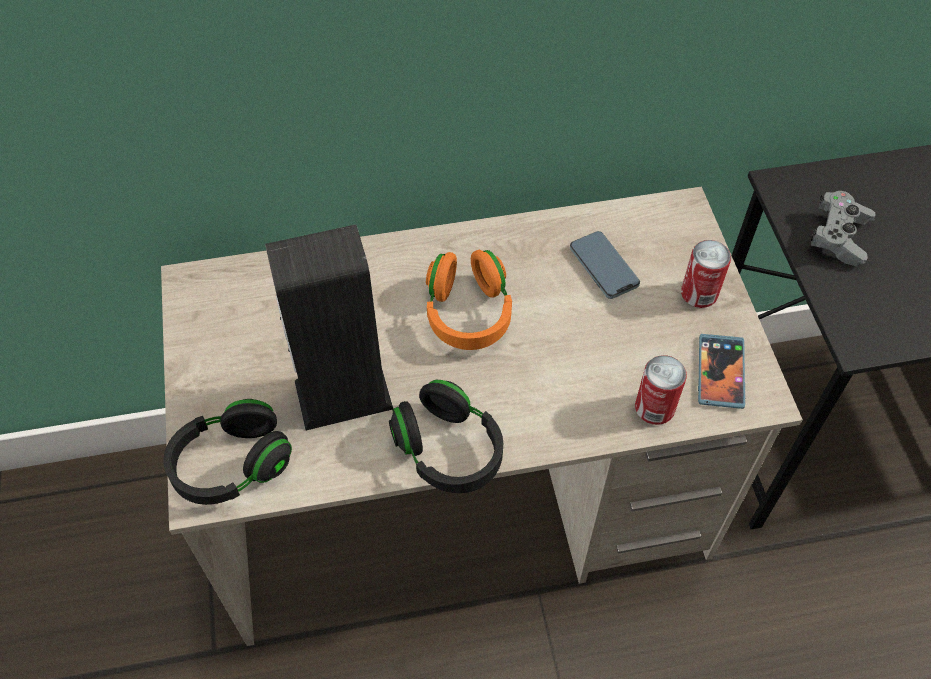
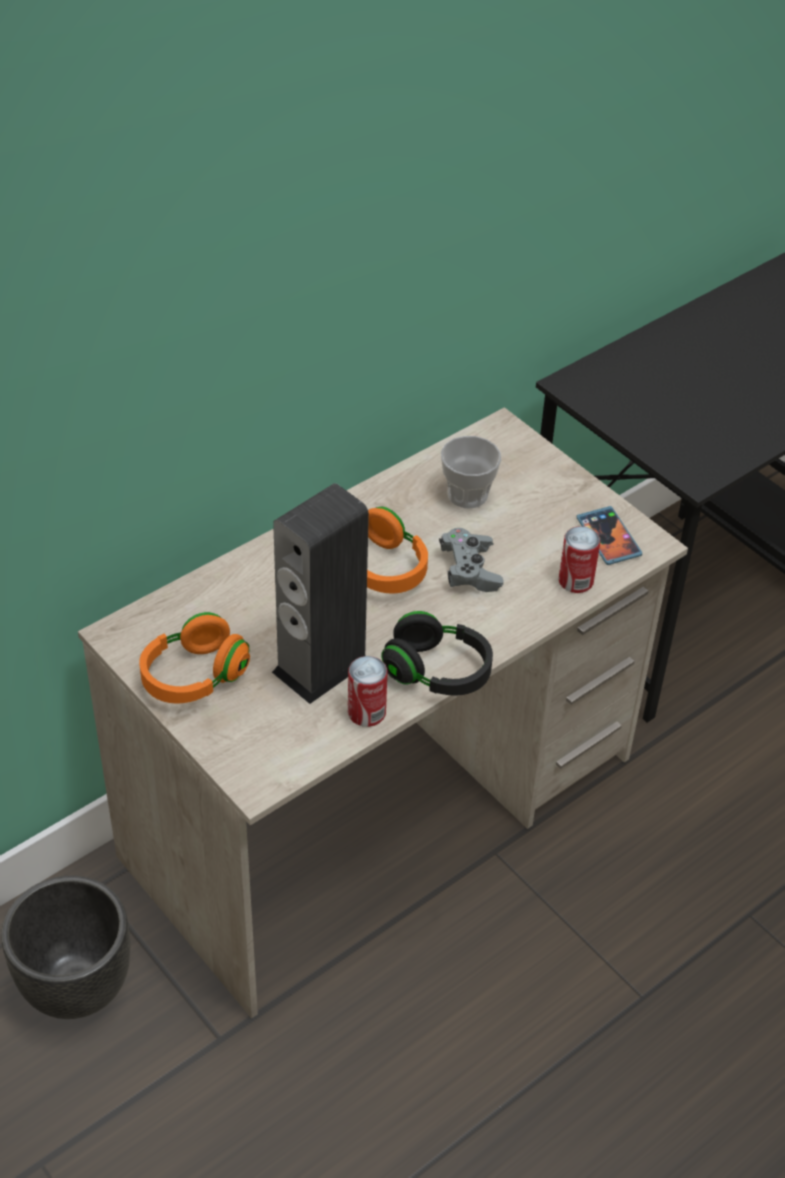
camera: 30 degrees left, 10 degrees down
black headphones [163,399,292,505] -> none
phone [570,231,640,299] -> cup [441,436,501,508]
can [681,240,731,308] -> can moved to [348,656,388,727]
grey game controller [811,191,876,266] -> grey game controller moved to [439,528,504,592]
none -> black planter [1,875,130,1019]
none -> orange headphones [139,612,250,703]

